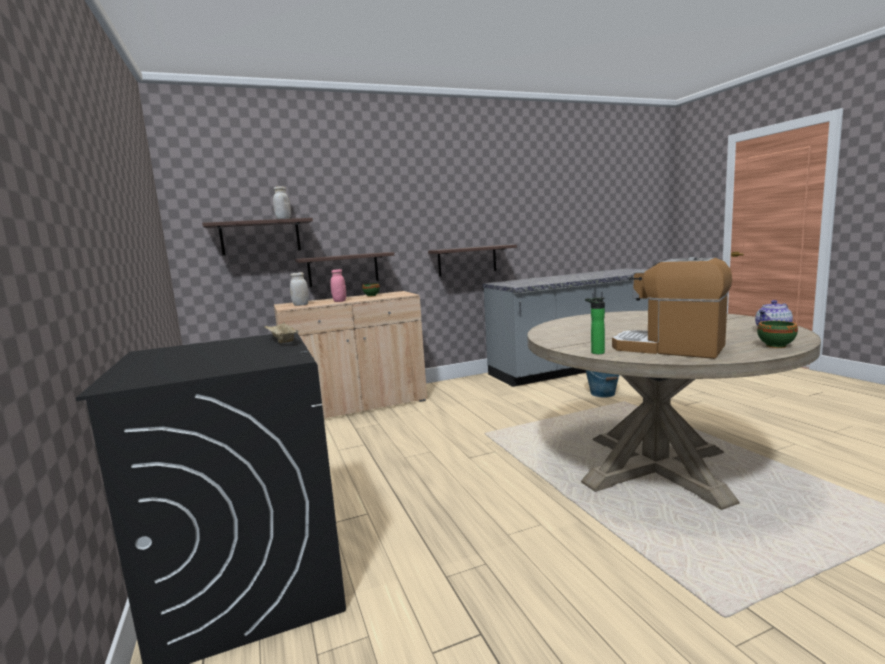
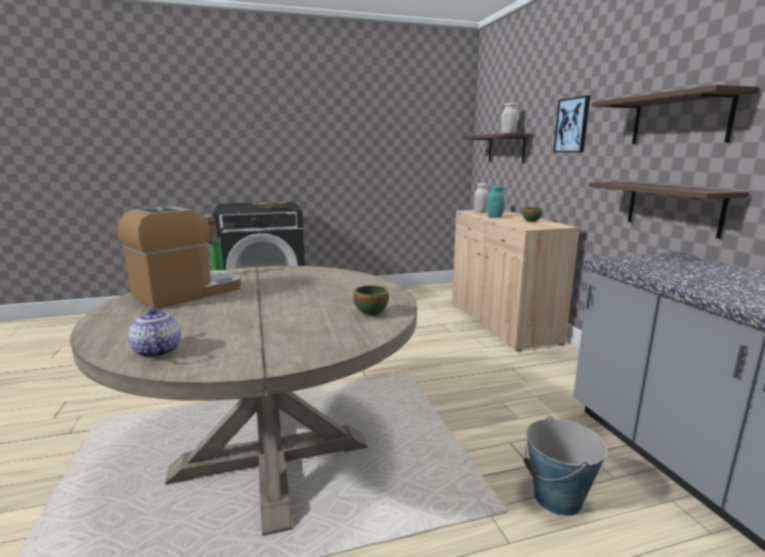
camera: 95 degrees right, 5 degrees up
shelf [295,252,394,287] -> shelf moved to [592,85,760,144]
pink jar [330,269,346,302] -> turquoise jar [487,186,505,218]
green bowl [757,321,798,348] -> green bowl moved to [353,285,389,317]
none -> picture [553,95,590,152]

